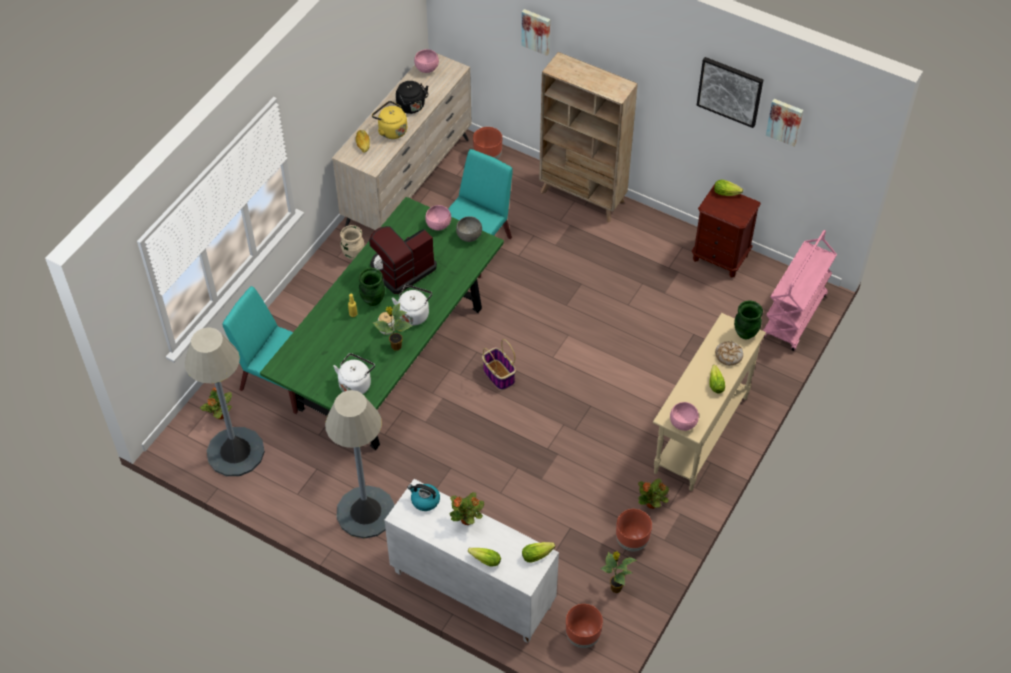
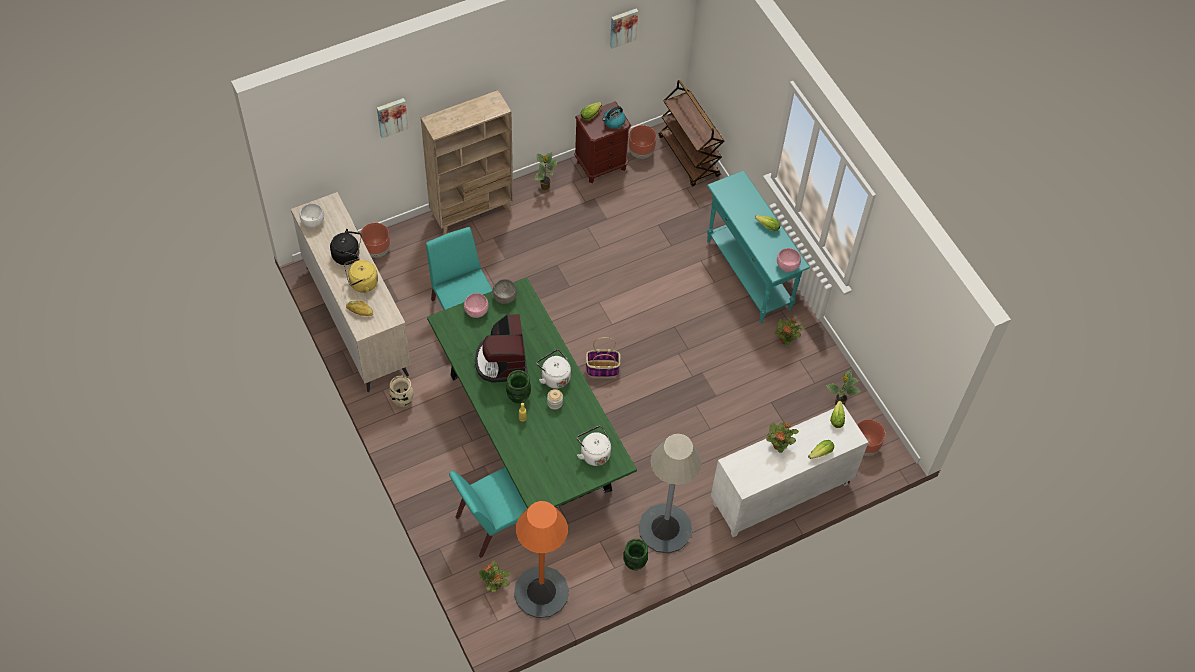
camera: 60 degrees left, 5 degrees up
grey floor lamp [185,327,265,476] -> orange floor lamp [514,501,569,618]
potted plant [372,303,412,351] -> potted plant moved to [534,152,557,190]
kettle [407,484,440,511] -> kettle moved to [602,106,626,129]
pink bowl [414,49,439,73] -> white bowl [300,203,324,228]
brown planter [616,509,652,551] -> brown planter moved to [629,125,656,159]
beige console table [653,313,766,491] -> turquoise console table [707,170,810,323]
picture [696,57,763,128] -> none
bread [715,341,743,365] -> none
green vase [734,300,763,339] -> green vase moved to [623,539,648,570]
pink cart [763,230,837,351] -> brown cart [659,80,724,186]

